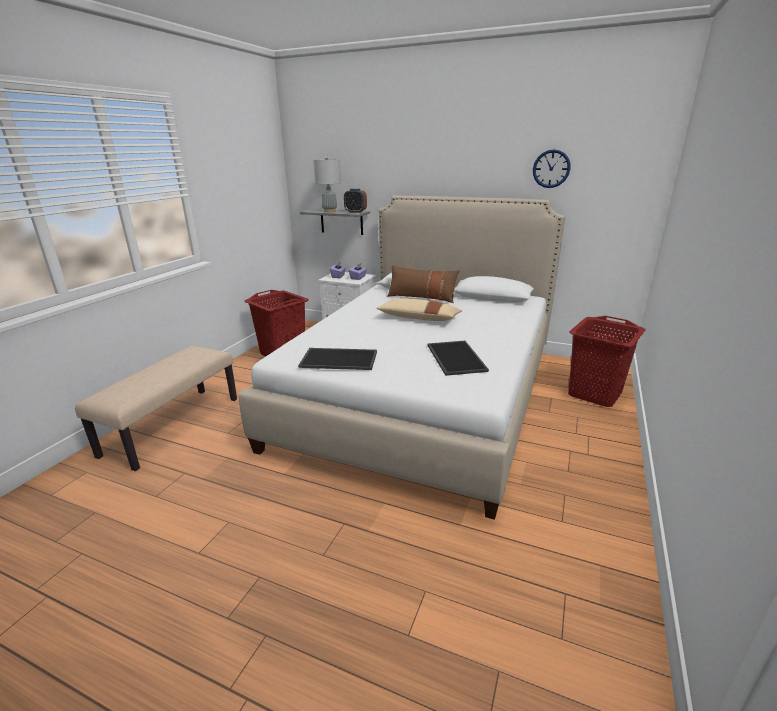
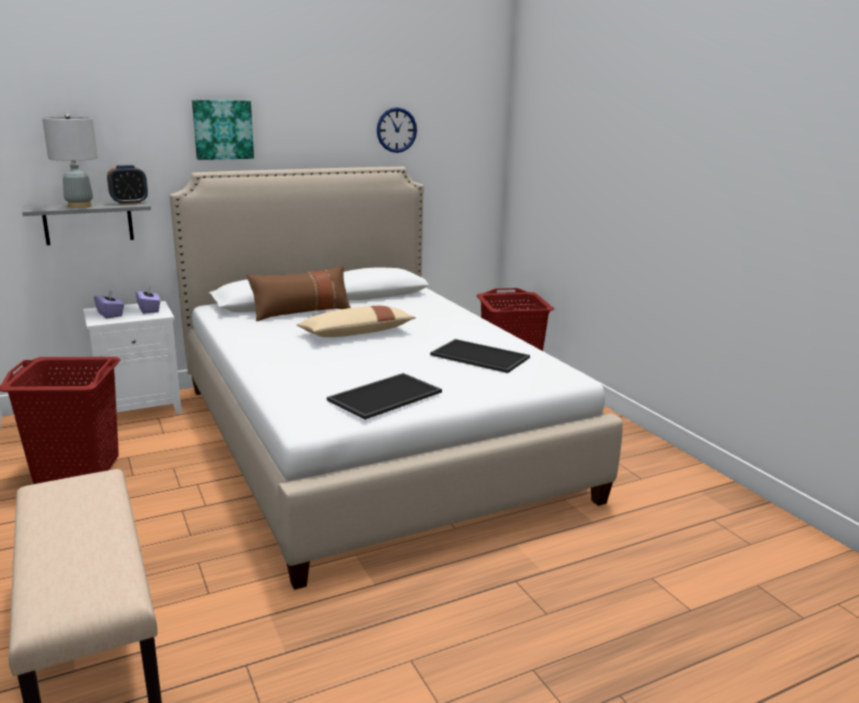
camera: 50 degrees left, 5 degrees down
none -> picture [192,100,254,160]

